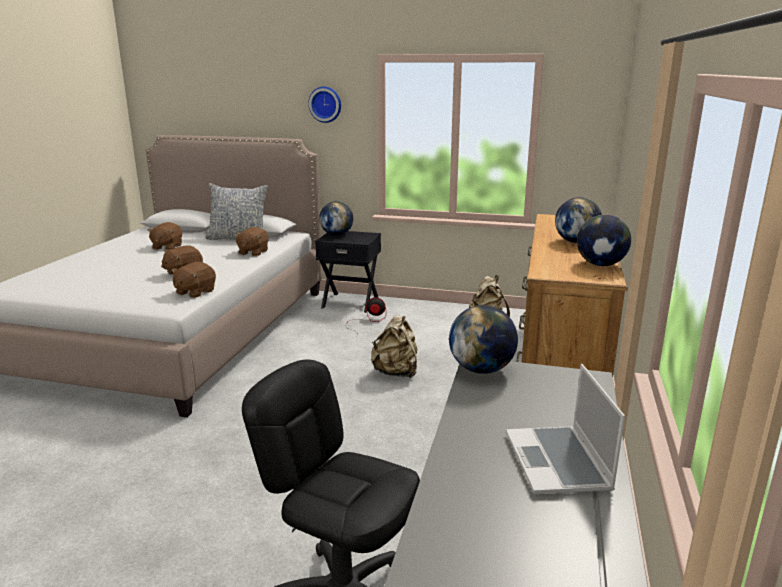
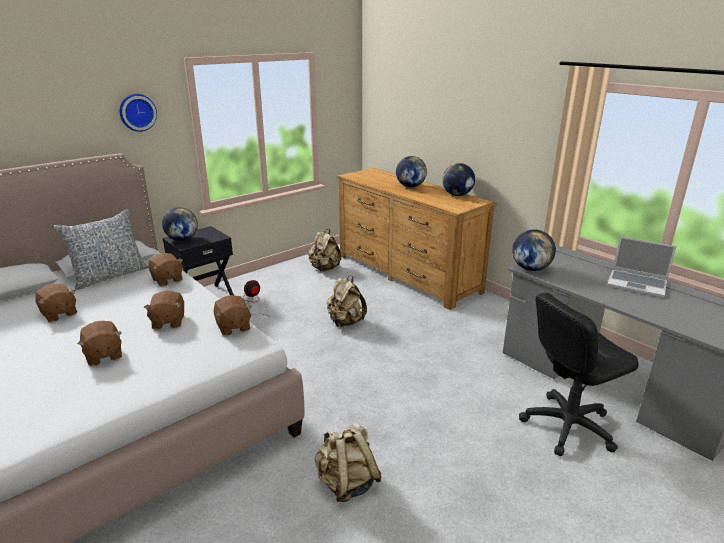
camera: 55 degrees left, 5 degrees up
none -> brown plush toy [78,321,122,366]
none -> beige backpack [315,422,381,502]

